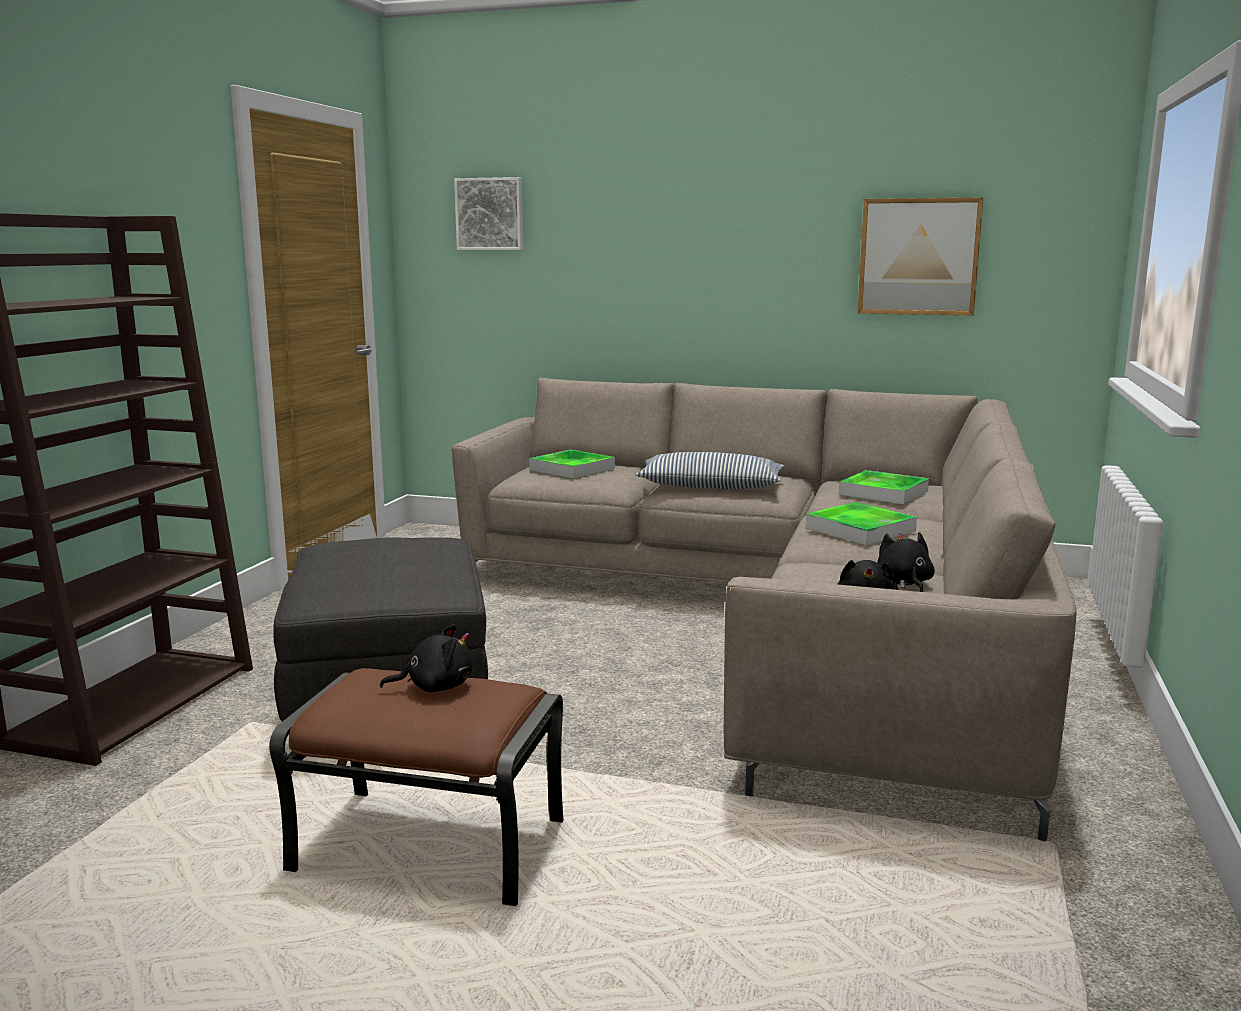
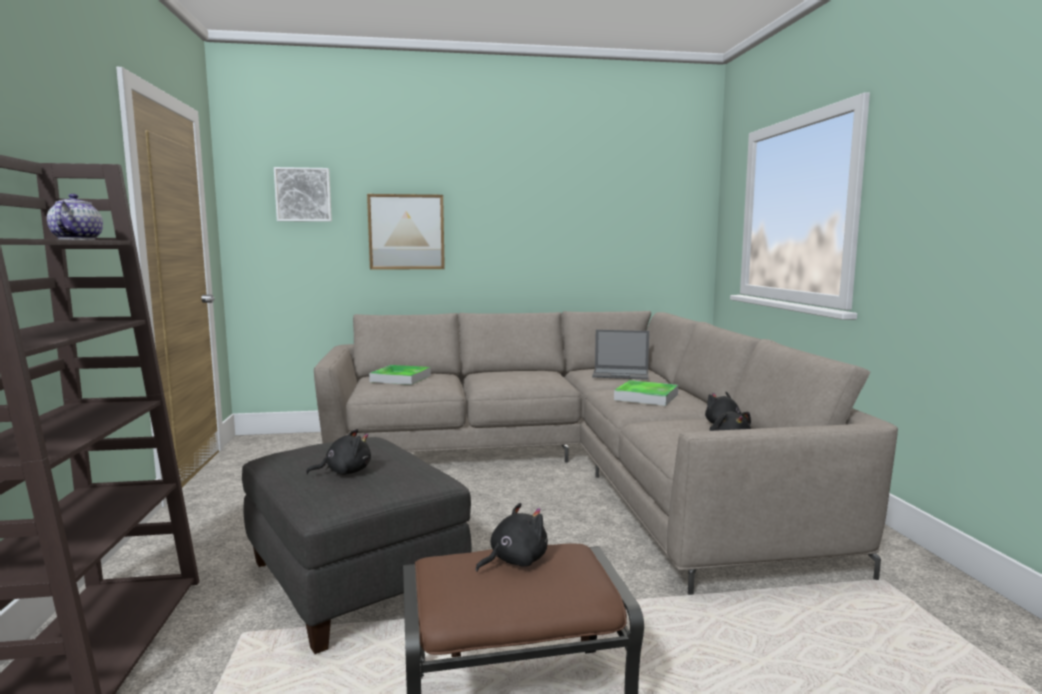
camera: 25 degrees left, 5 degrees down
pillow [635,452,784,489] -> none
tray [839,470,929,504] -> laptop [592,330,649,380]
picture [858,197,983,316] -> picture moved to [367,194,445,270]
none -> teapot [47,194,103,240]
none -> black plush toy [306,429,371,475]

